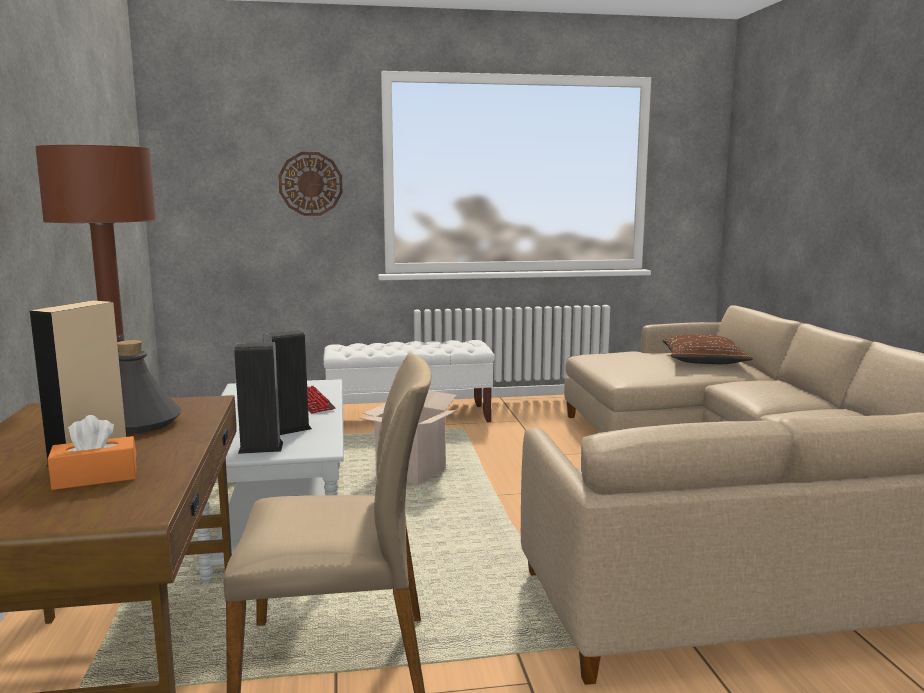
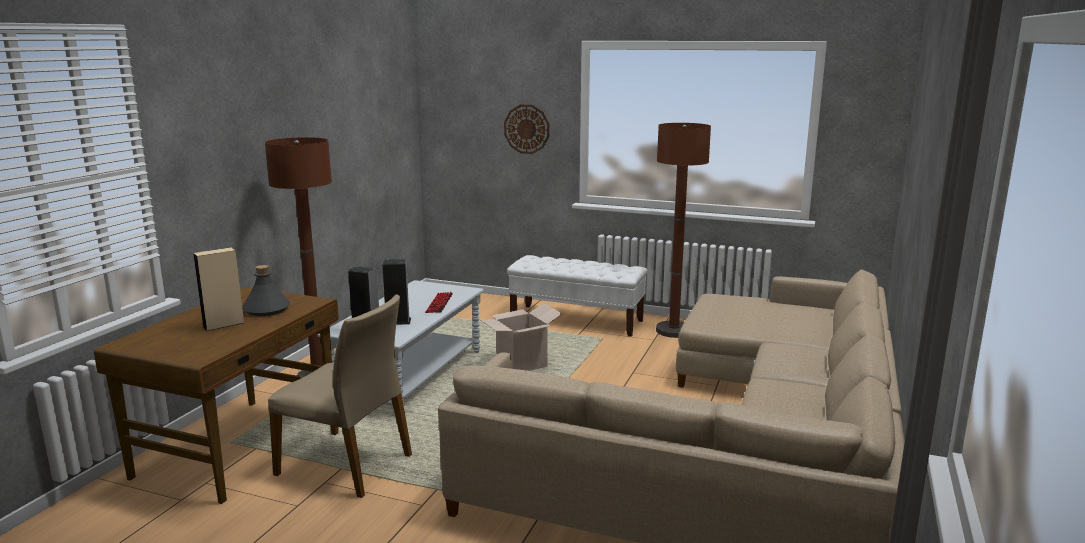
camera: 30 degrees right, 5 degrees up
orange tissue box [48,415,136,490] -> none
brown pillow [662,335,753,364] -> none
none -> brown floor lamp [656,123,711,338]

